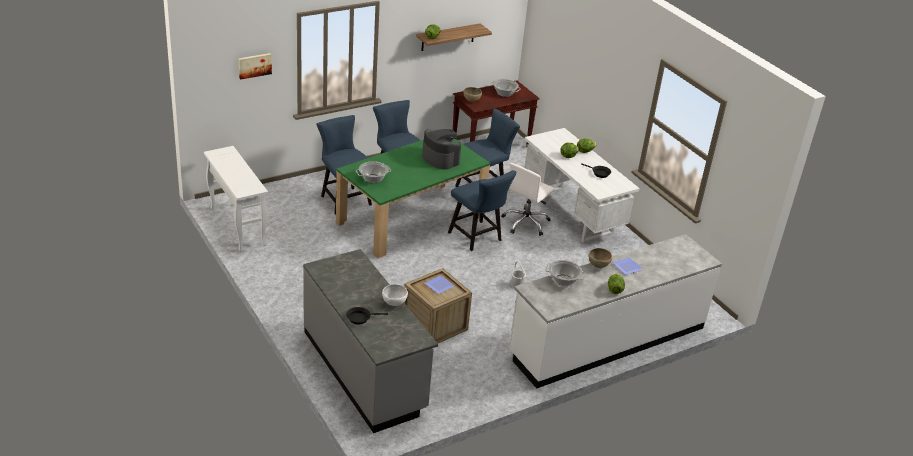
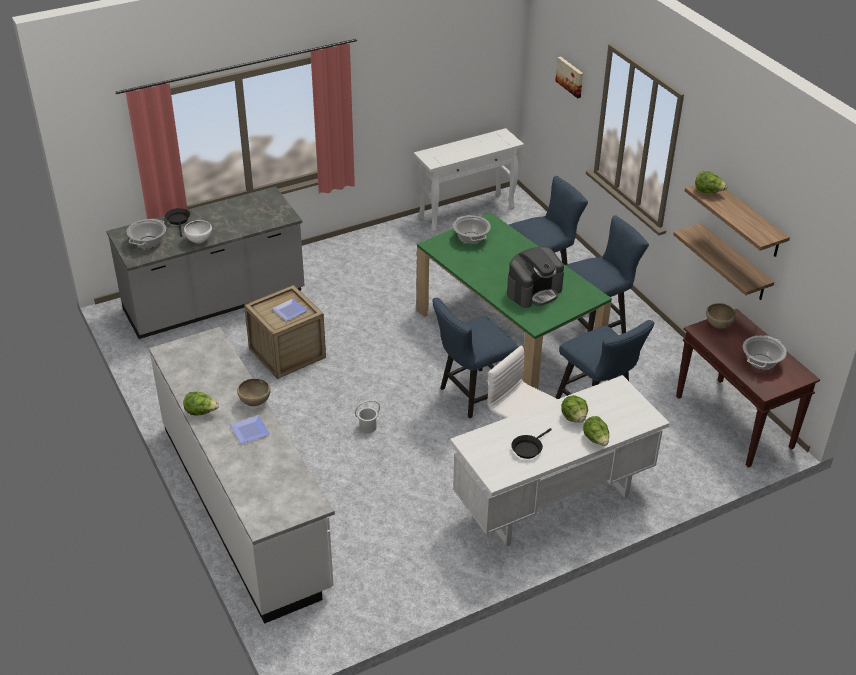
camera: 95 degrees right, 5 degrees up
cooking pot [545,260,586,286] -> cooking pot moved to [127,219,166,248]
none -> shelf [673,223,774,300]

